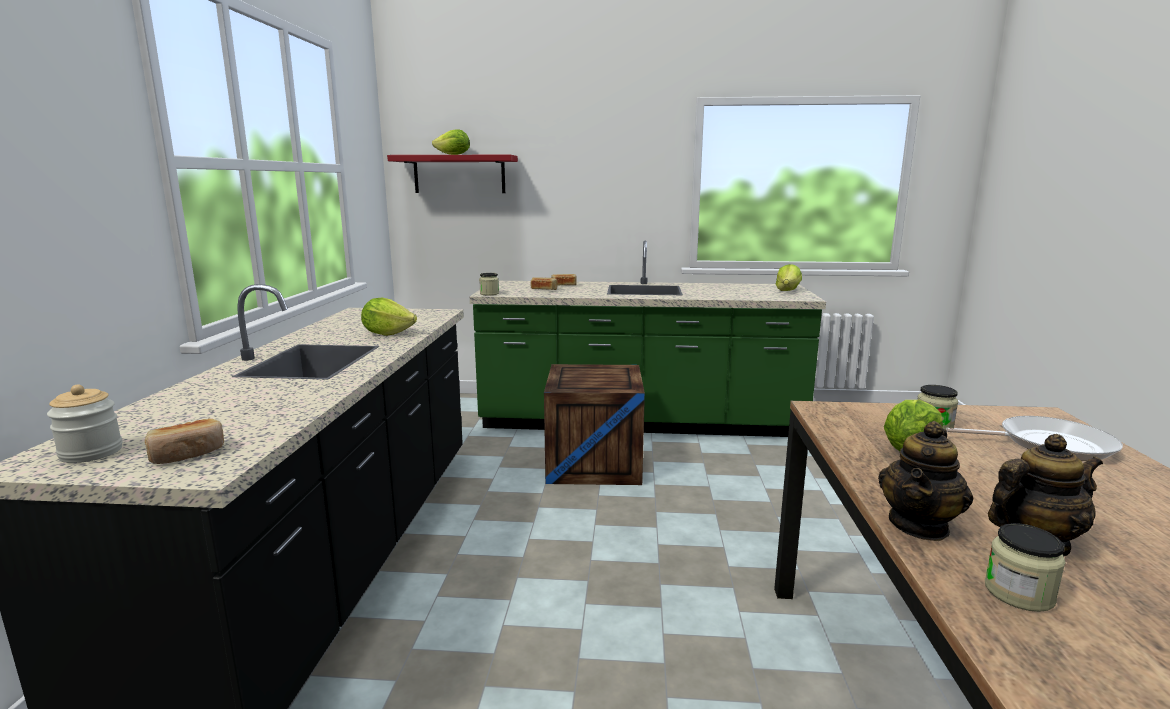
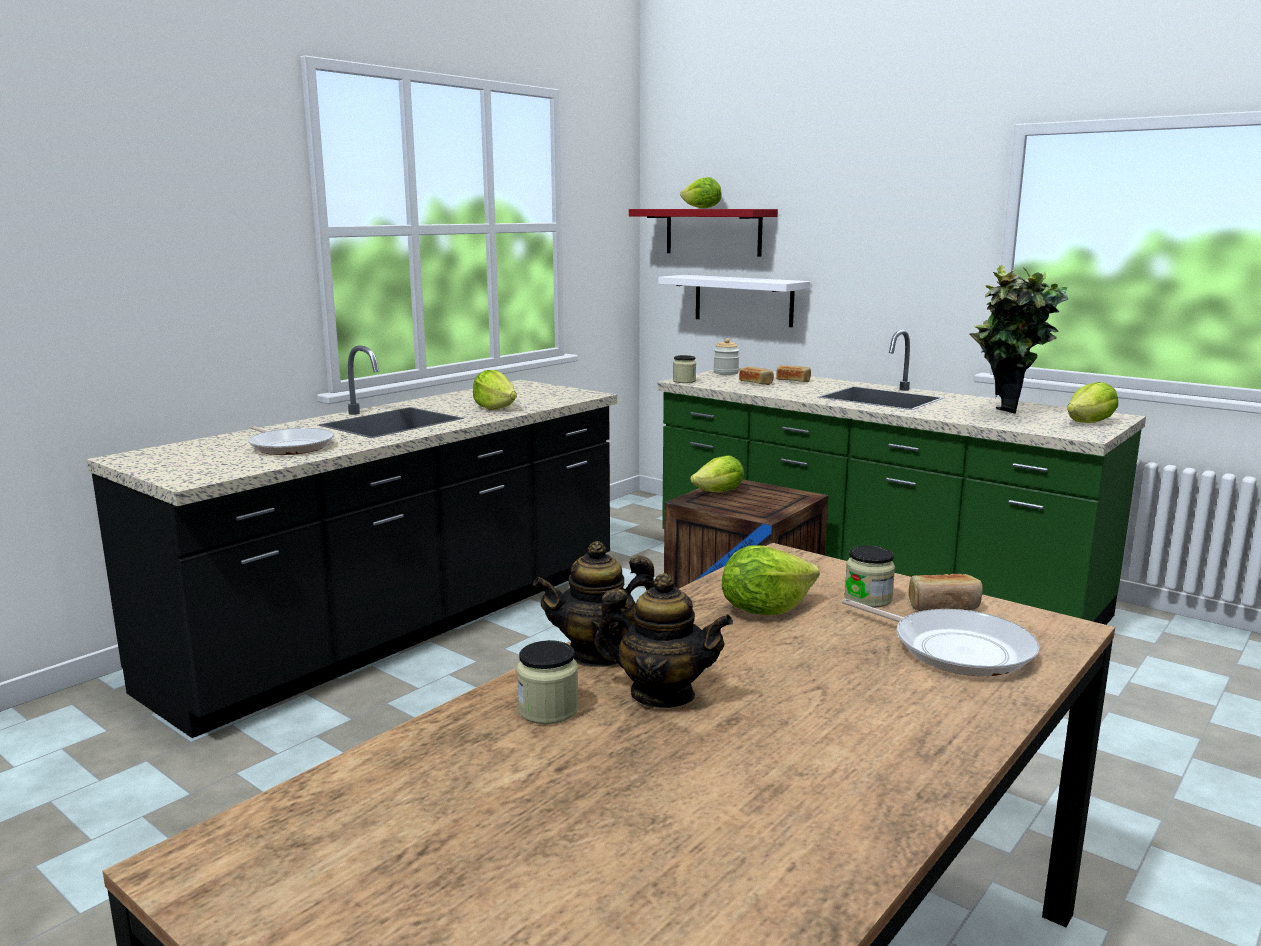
camera: 35 degrees right, 0 degrees up
jar [47,385,122,463] -> jar moved to [713,338,740,375]
bread [145,418,224,464] -> bread moved to [908,574,983,611]
none -> frying pan [248,426,334,455]
none -> white shelf [658,275,810,327]
none -> lettuce [690,455,744,492]
none -> potted plant [970,265,1068,414]

